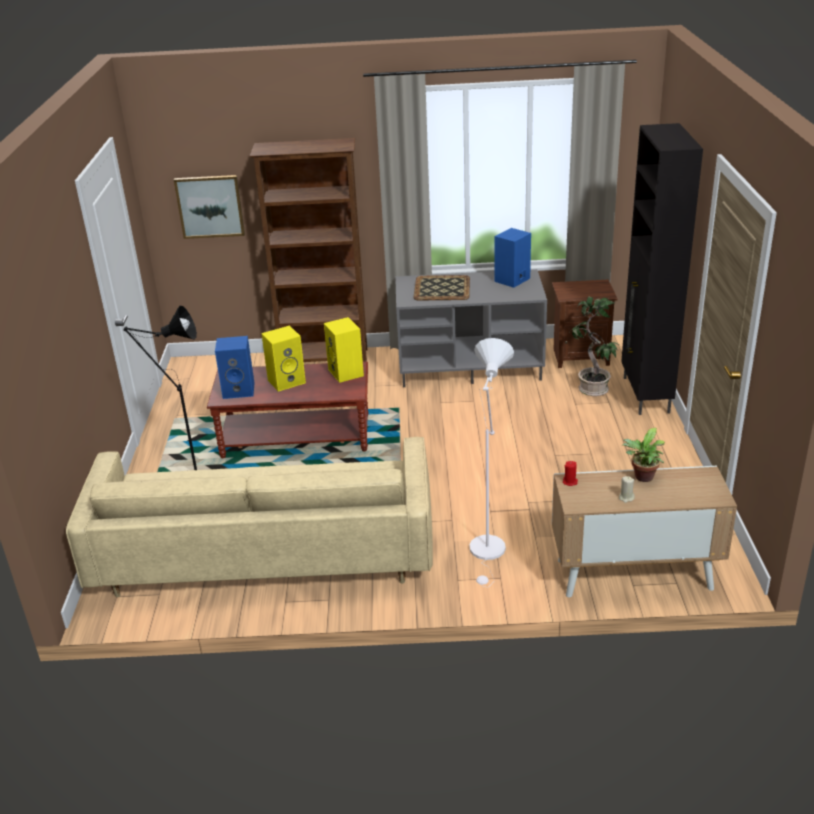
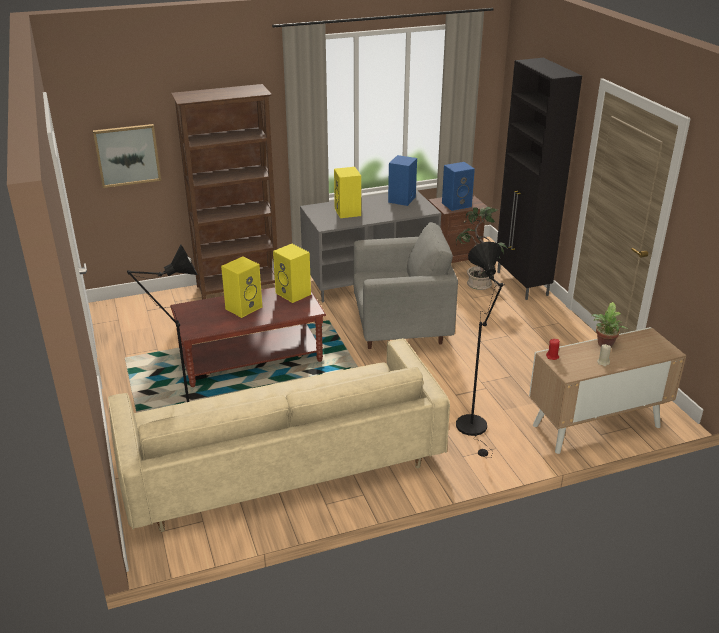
camera: 20 degrees left, 0 degrees up
blue speaker [215,336,254,399] -> blue speaker moved to [442,162,475,211]
tray [413,275,470,300] -> yellow speaker [334,167,361,218]
white floor lamp [470,338,514,587] -> black floor lamp [456,242,504,458]
none -> grey armchair [353,222,458,349]

